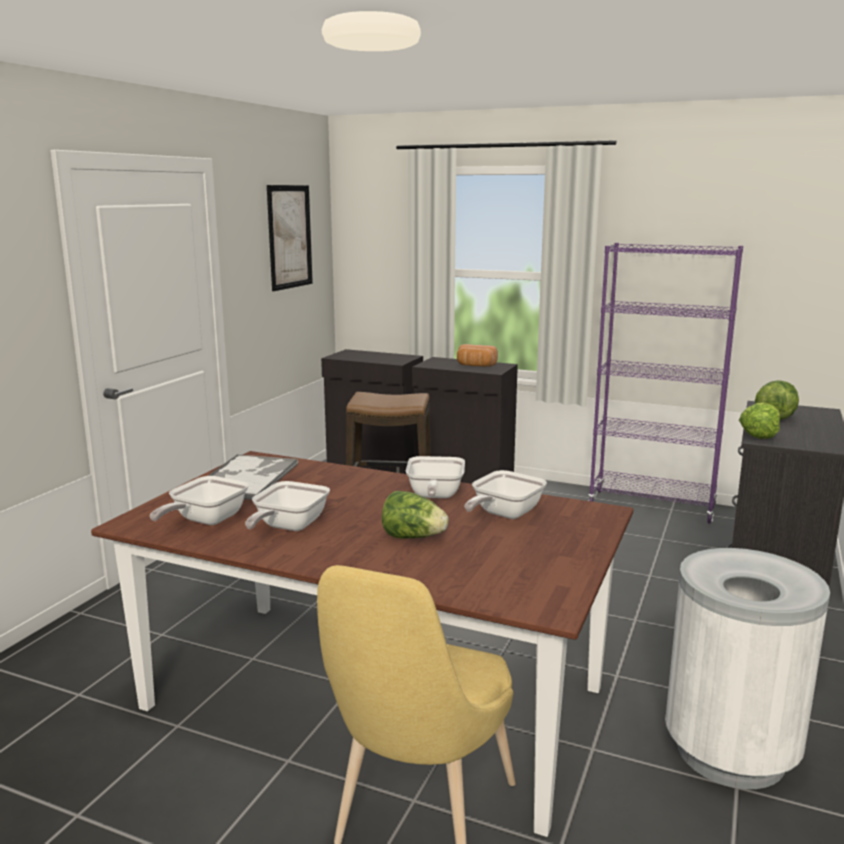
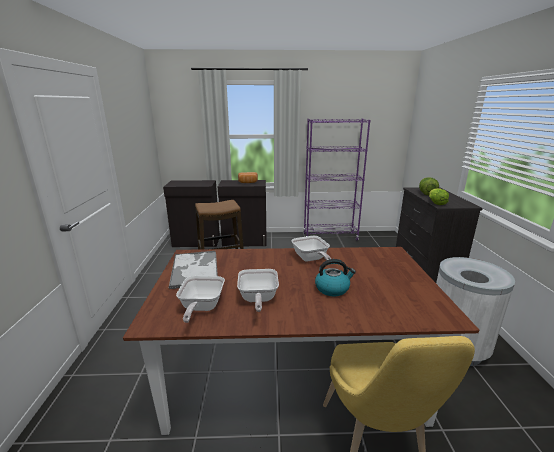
camera: 25 degrees left, 5 degrees up
picture [267,185,313,291] -> none
lettuce [382,491,449,538] -> kettle [315,259,356,296]
frying pan [464,470,547,519] -> none

